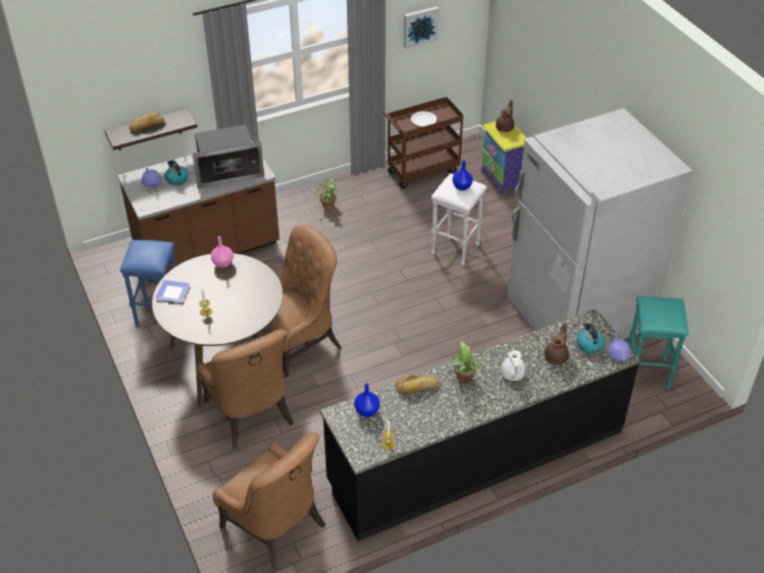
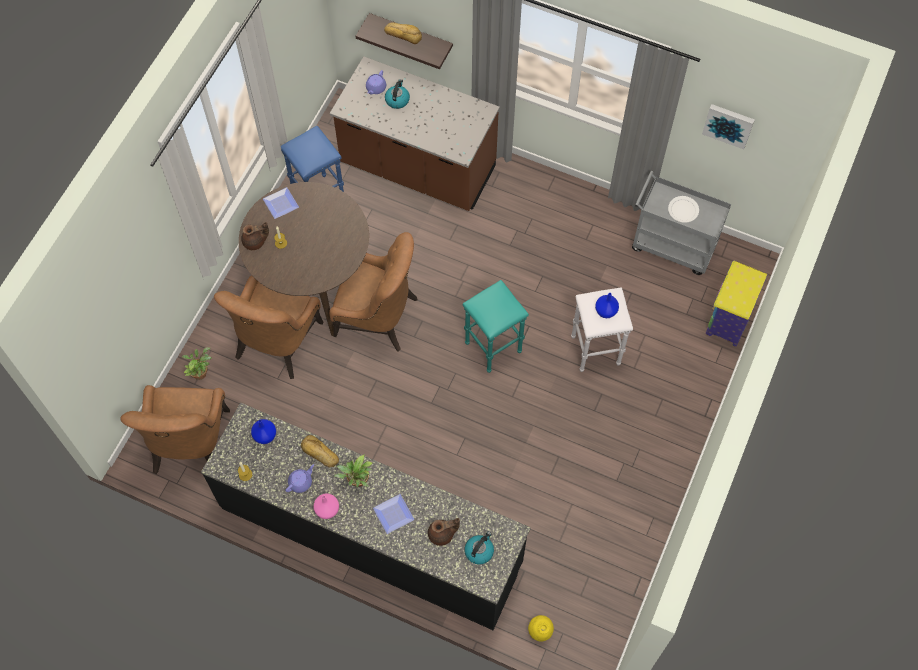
camera: 50 degrees right, 20 degrees up
microwave [192,124,264,188] -> none
pink vase [211,236,233,268] -> pink vase moved to [313,493,339,519]
potted plant [314,174,337,210] -> potted plant moved to [182,347,212,380]
brown cart [382,97,463,189] -> grey cart [632,170,731,275]
brown teapot [496,100,514,132] -> brown teapot moved to [241,222,269,250]
white teapot [500,350,525,381] -> plate [373,494,414,534]
white fridge [507,108,693,339] -> none
purple teapot [607,331,631,362] -> purple teapot moved to [285,464,314,493]
turquoise stool [629,296,688,390] -> turquoise stool moved to [463,280,529,373]
none -> yellow vase [528,615,554,642]

